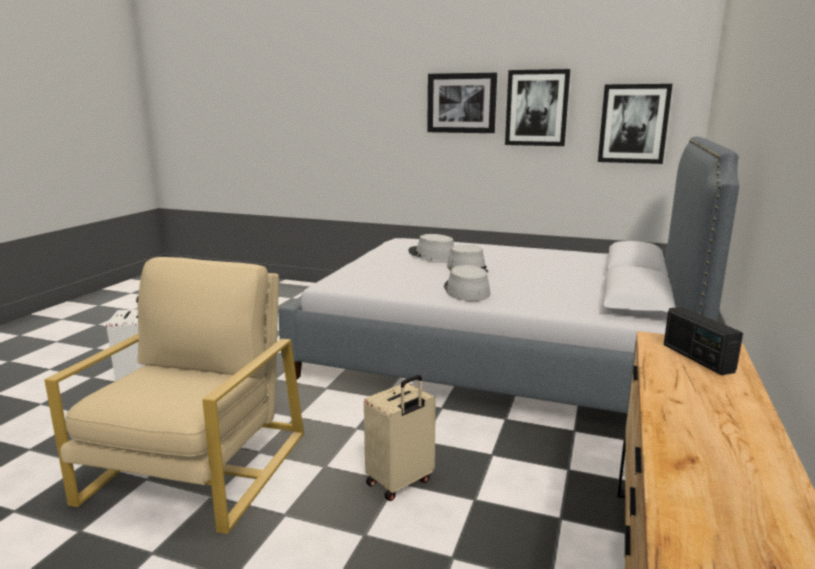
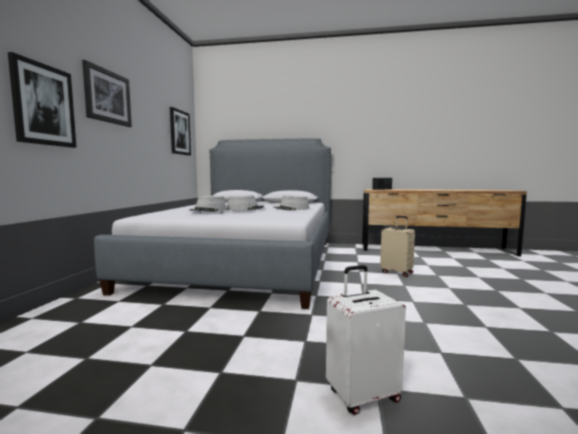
camera: 100 degrees left, 10 degrees down
beige armchair [44,257,304,534] -> none
picture [505,69,570,146] -> picture moved to [8,52,77,148]

